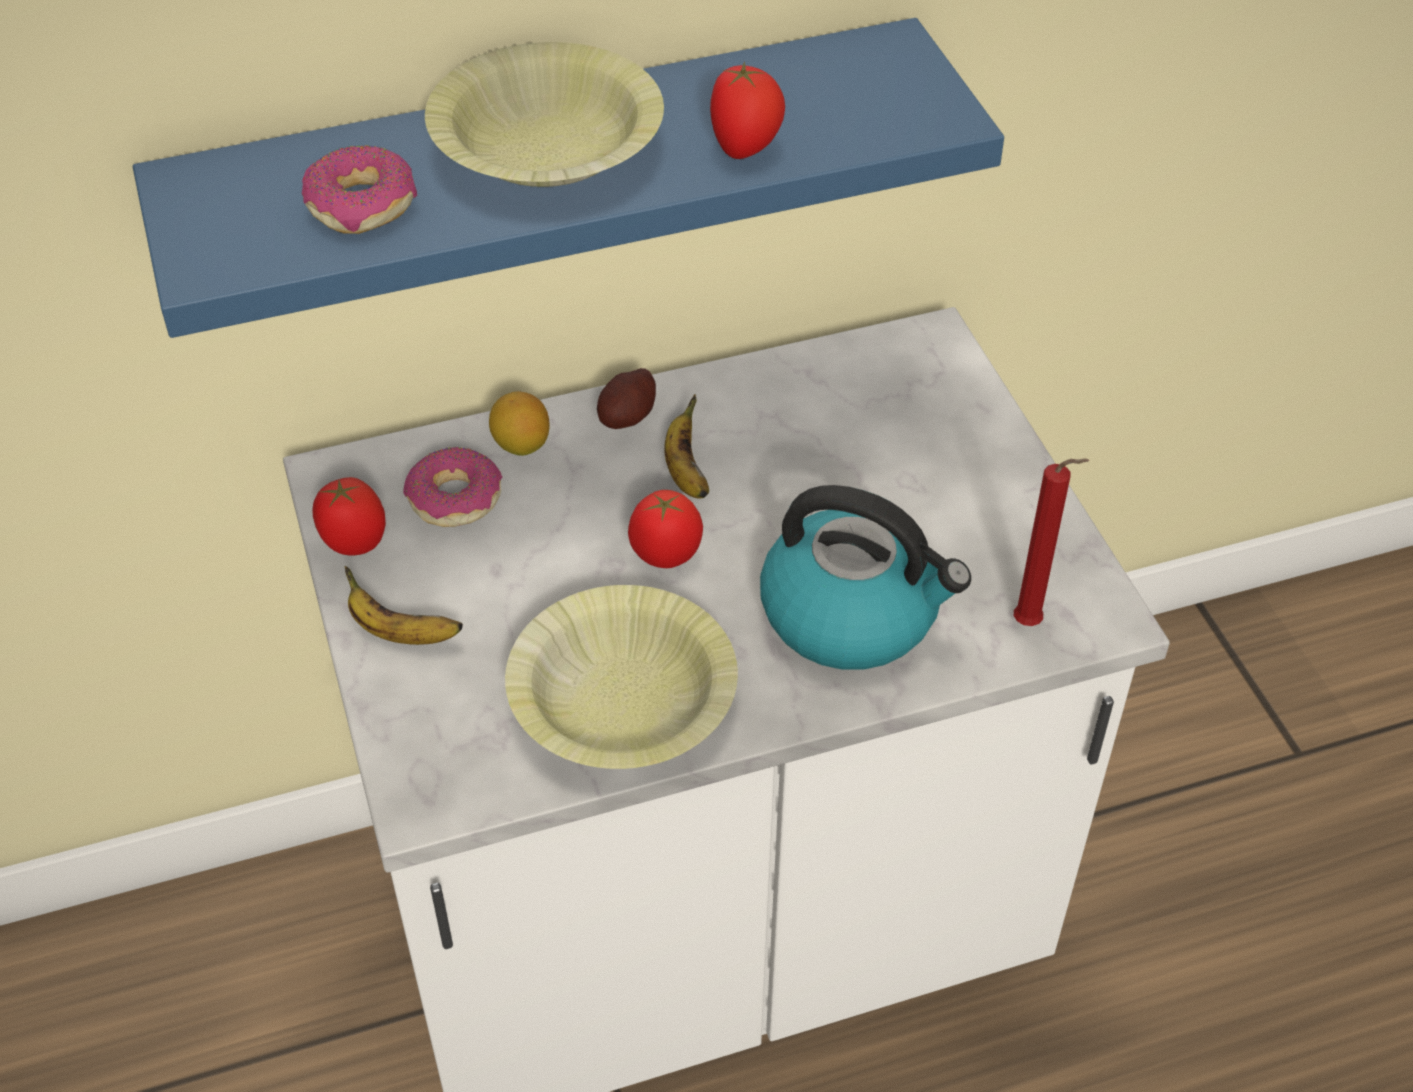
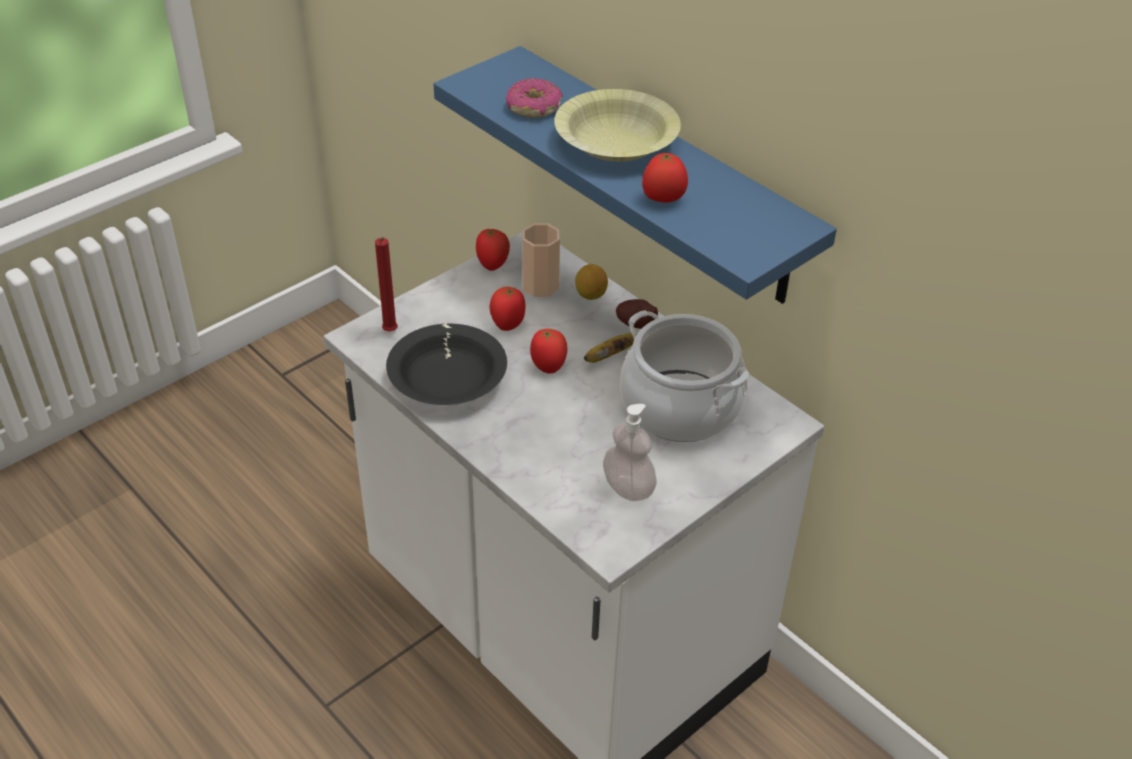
camera: 65 degrees right, 5 degrees down
banana [345,566,463,645] -> none
donut [403,447,502,527] -> cup [523,223,560,297]
yellow bowl [505,585,738,769] -> black bowl [386,324,507,405]
kettle [760,485,971,670] -> none
red candle [1014,459,1089,626] -> red candle moved to [375,237,398,332]
none -> tomato [489,287,526,331]
none -> soap dispenser [603,404,657,501]
none -> cooking pot [620,310,749,442]

